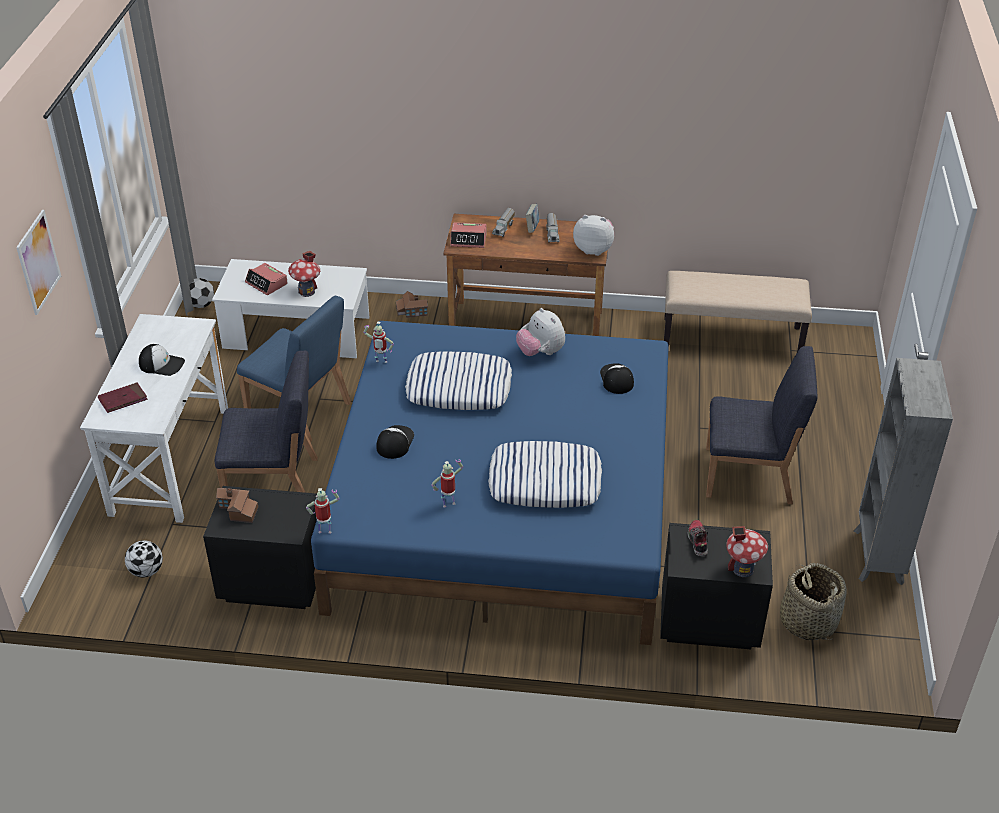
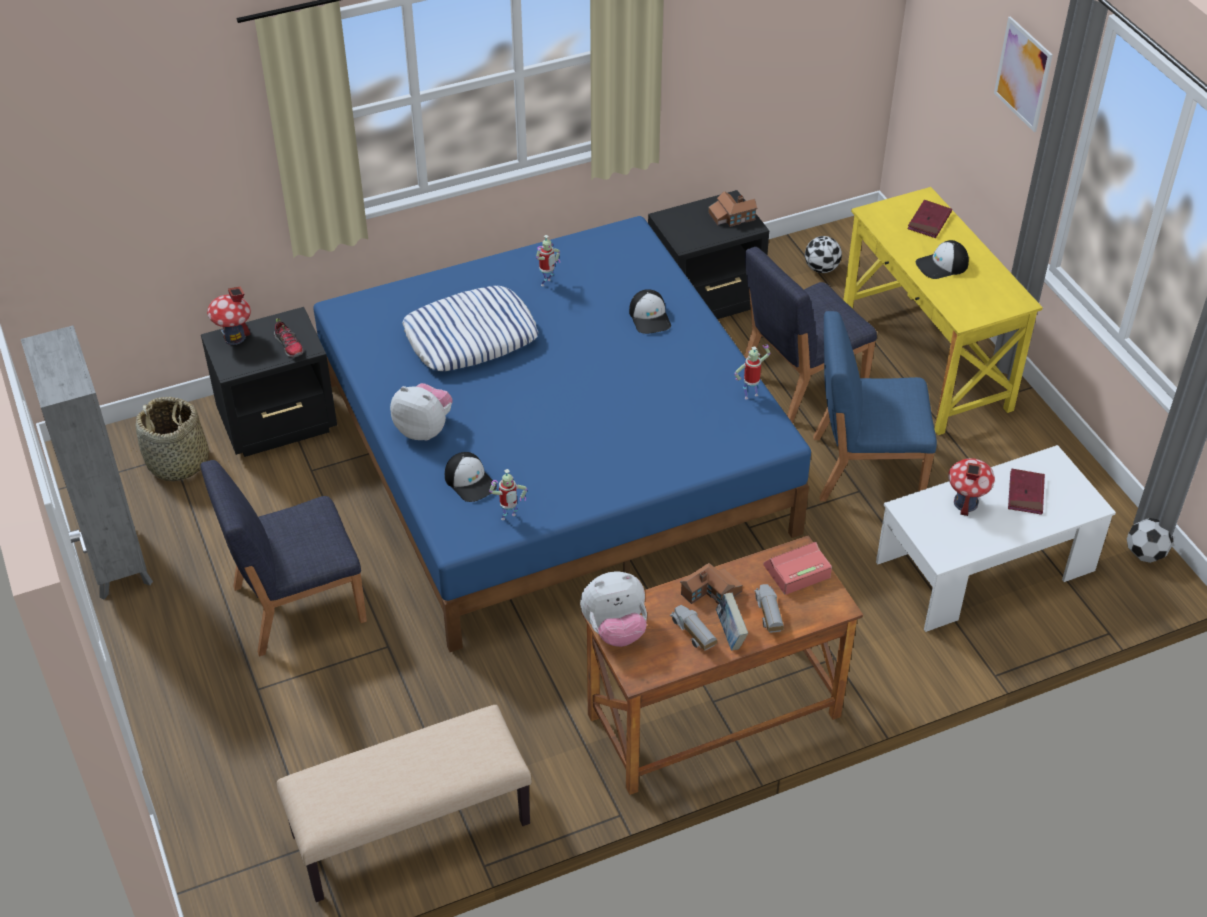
camera: 150 degrees right, 5 degrees up
white desk [80,314,228,523] -> yellow desk [844,187,1043,435]
alarm clock [245,263,288,295] -> red book [1008,469,1045,515]
toy robot [306,488,340,534] -> toy robot moved to [489,469,528,520]
toy house [396,291,428,318] -> toy house moved to [680,563,743,604]
pillow [405,352,512,410] -> none
plush toy [516,308,565,356] -> plush toy moved to [390,383,453,440]

